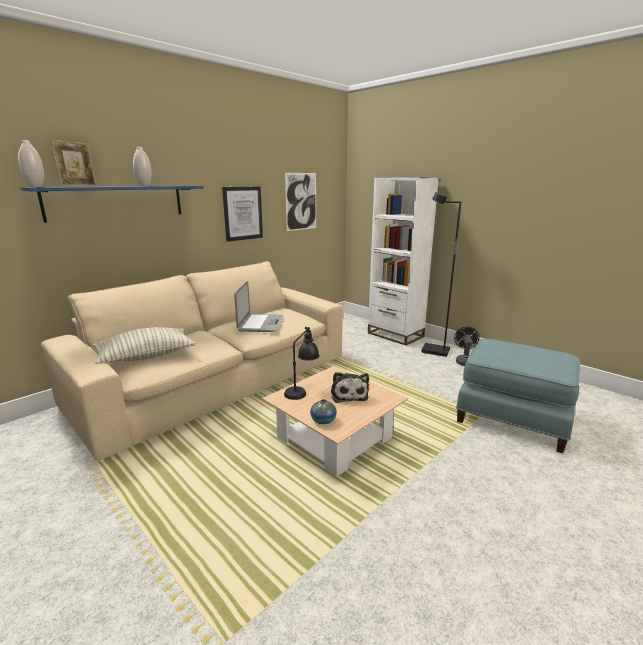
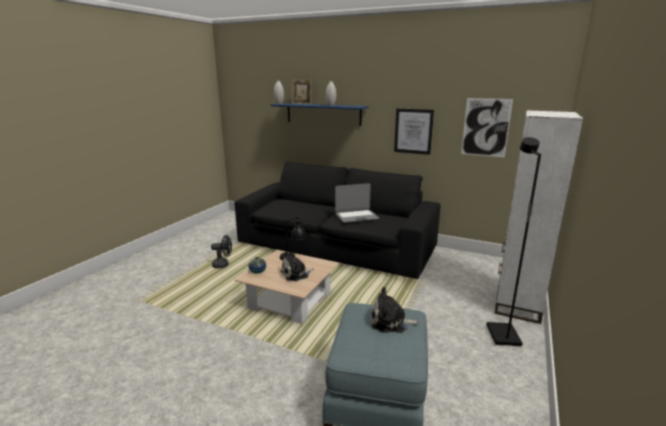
camera: 70 degrees right, 0 degrees up
beige sofa [41,261,343,461] -> black sofa [234,162,441,279]
pillow [93,327,196,364] -> none
black fan [454,327,479,366] -> black fan moved to [211,235,232,268]
none -> plush toy [371,287,419,333]

